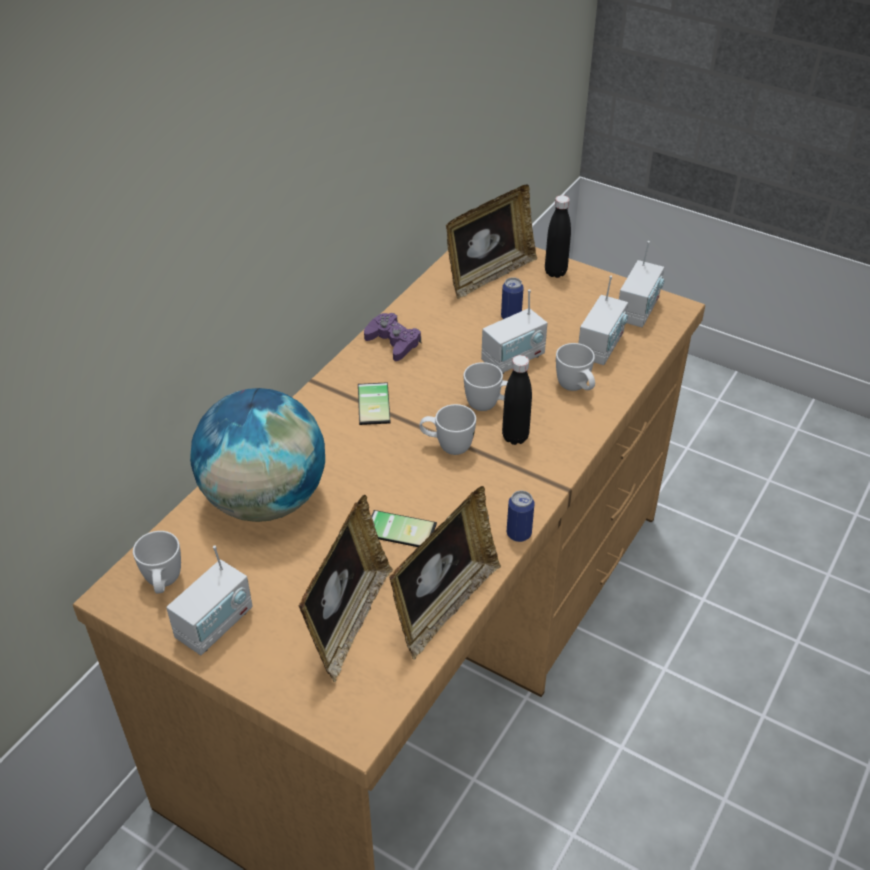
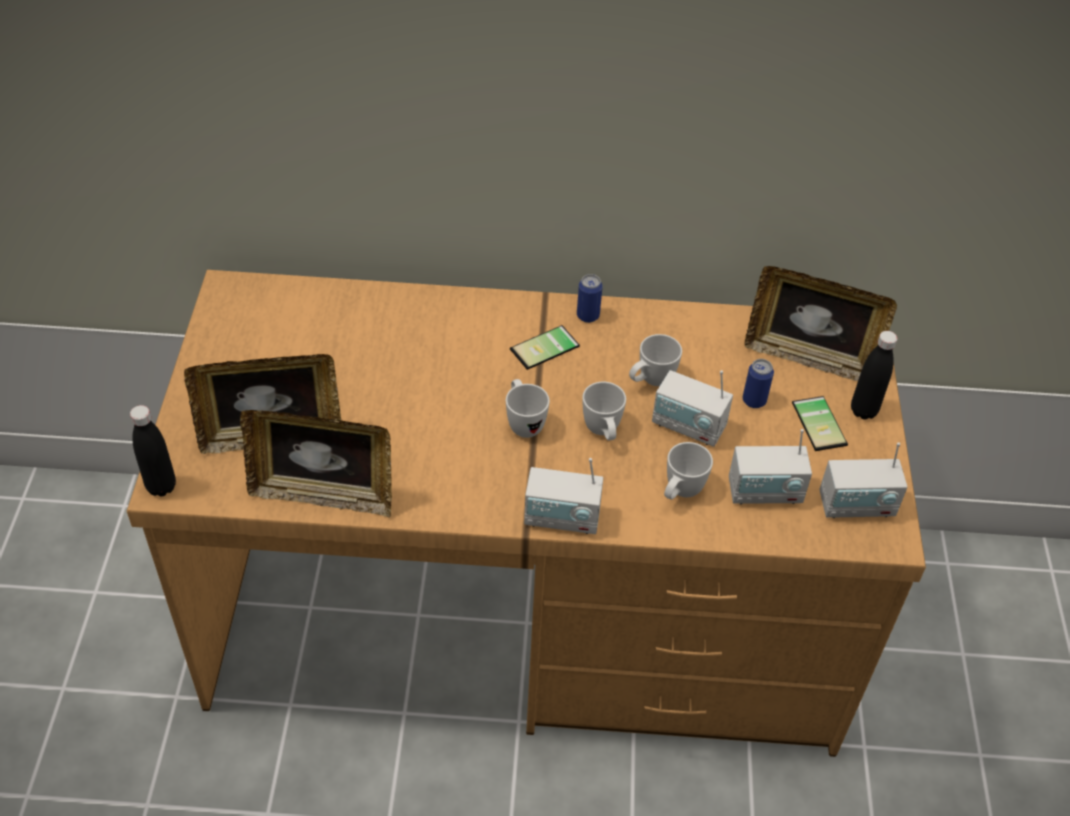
camera: 60 degrees right, 5 degrees up
white mug [133,531,181,593] -> white mug moved to [629,334,682,386]
radio [166,545,253,655] -> radio moved to [524,458,603,534]
globe [190,388,325,522] -> none
purple game controller [364,313,421,361] -> none
phone [372,510,437,547] -> phone moved to [792,396,848,451]
black bottle [502,355,532,445] -> black bottle moved to [130,405,176,497]
can [507,491,535,542] -> can moved to [577,274,603,323]

